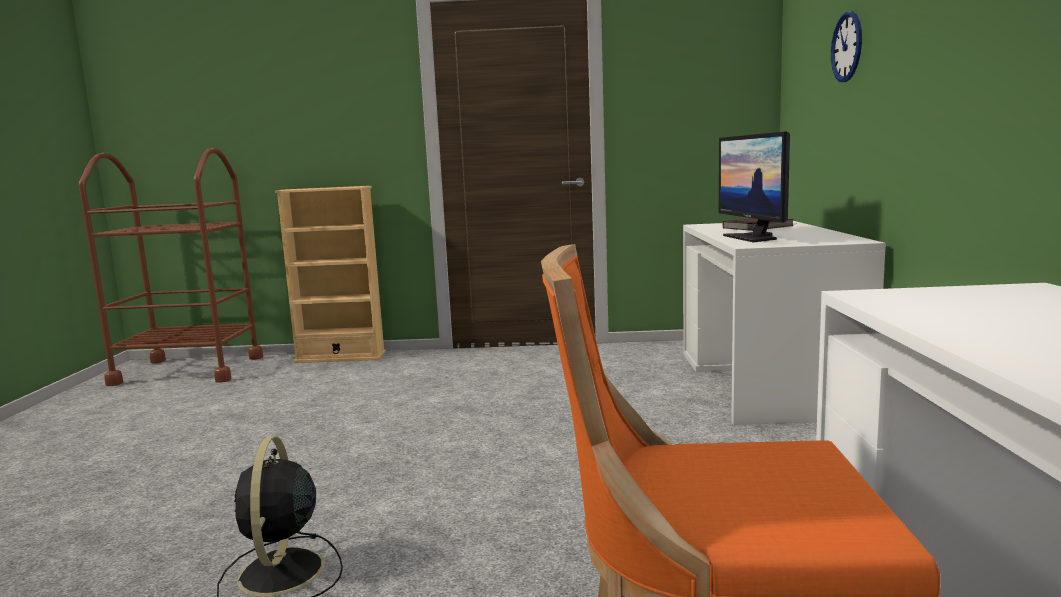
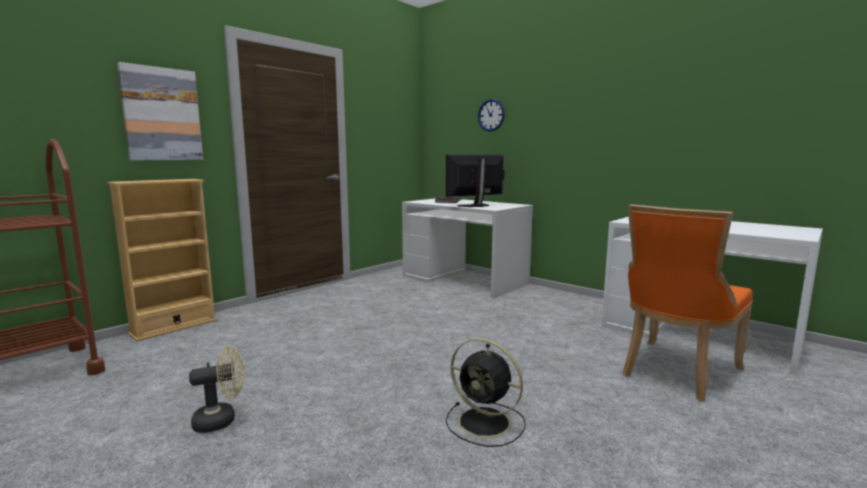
camera: 50 degrees left, 0 degrees up
monitor [719,132,790,242] -> monitor turned 120 degrees clockwise [446,155,505,207]
none -> picture [117,62,203,161]
none -> beige fan [189,345,244,433]

